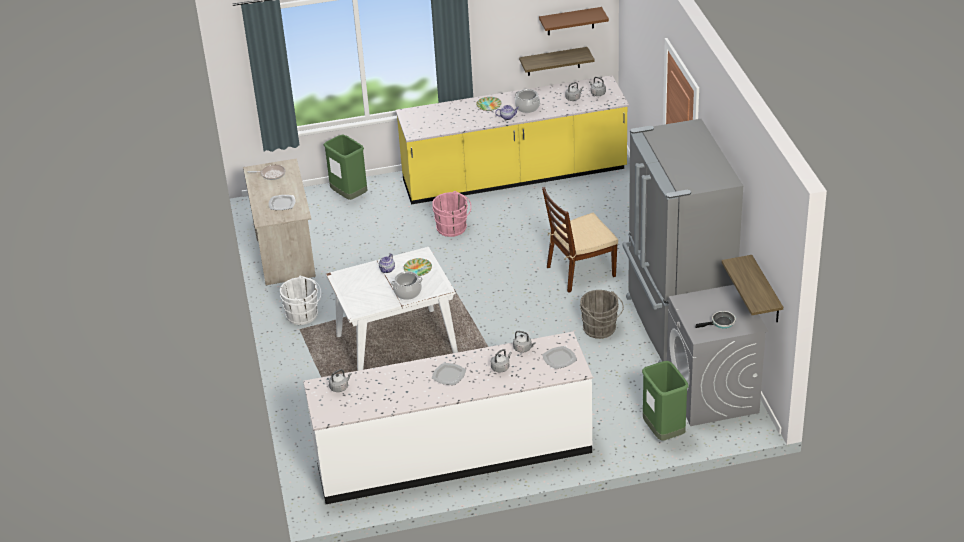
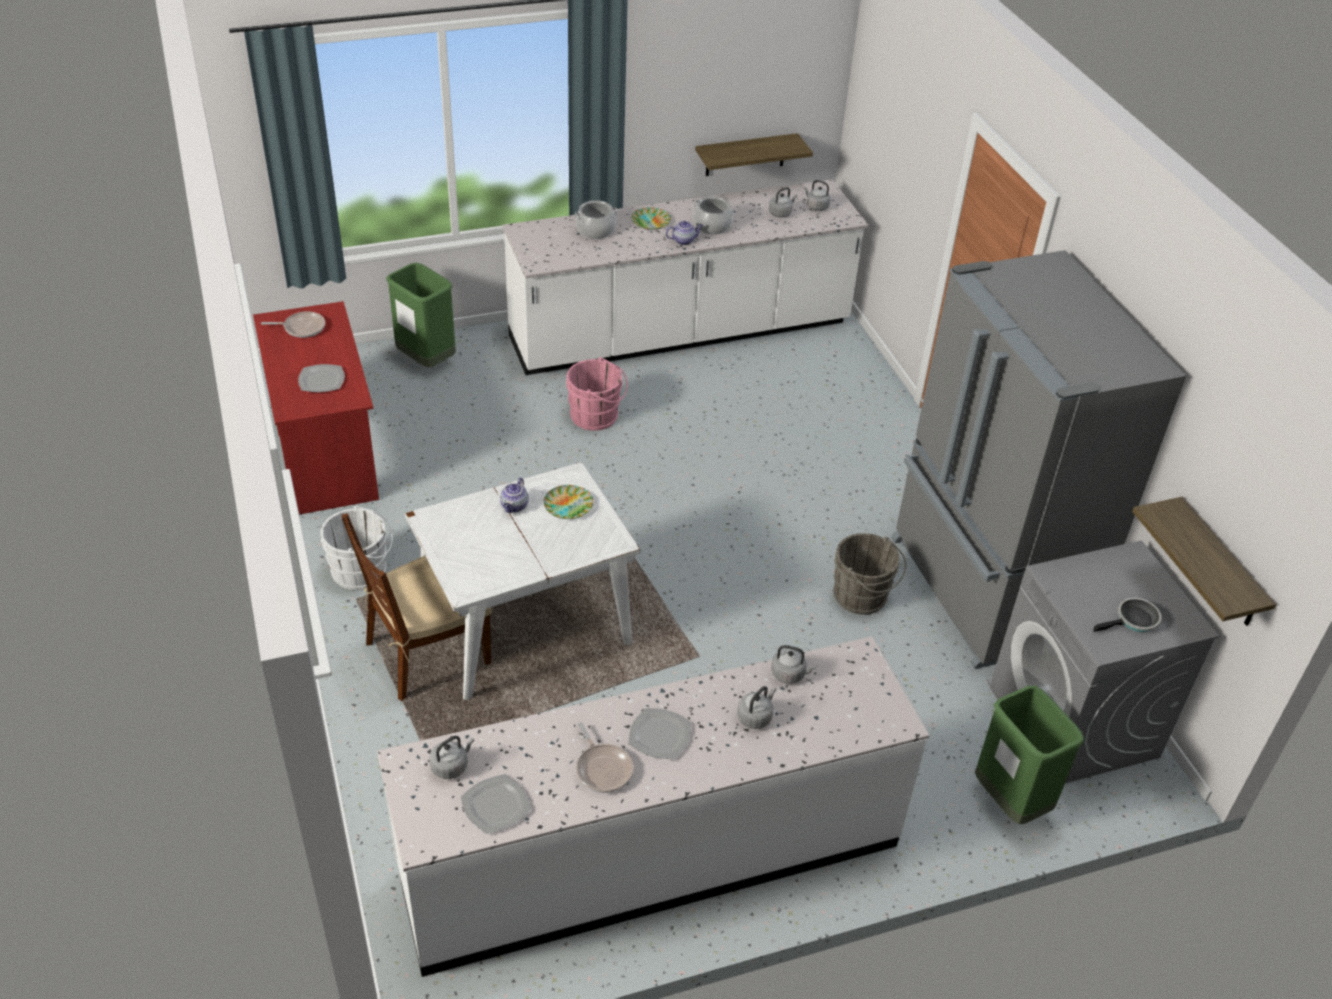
camera: 10 degrees left, 5 degrees up
beige desk [243,158,316,285] -> red desk [253,301,379,515]
cooking pot [391,271,423,300] -> cooking pot moved to [574,200,618,239]
yellow counter [396,75,629,204] -> white counter [503,179,868,375]
brown shelf [539,7,609,35] -> none
brown chair [542,187,618,293] -> brown chair moved to [342,513,492,701]
plate [542,346,577,369] -> plate moved to [461,774,531,834]
none -> frying pan [576,722,634,793]

